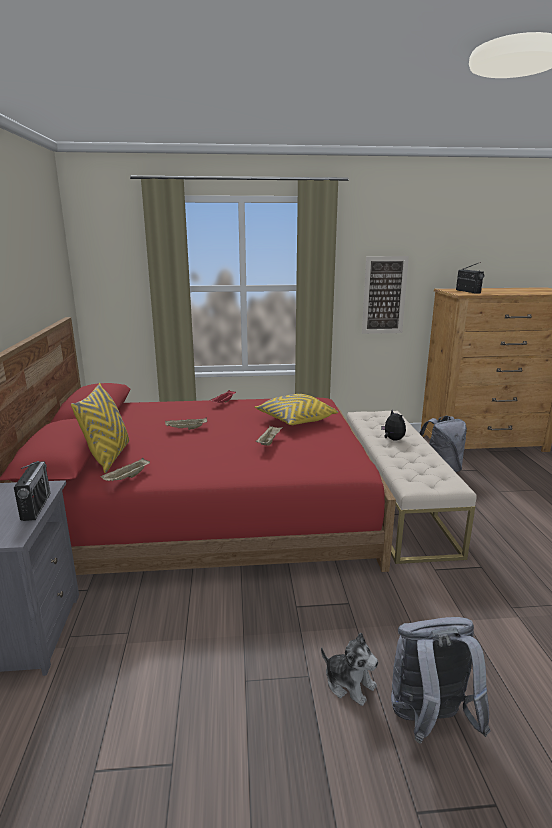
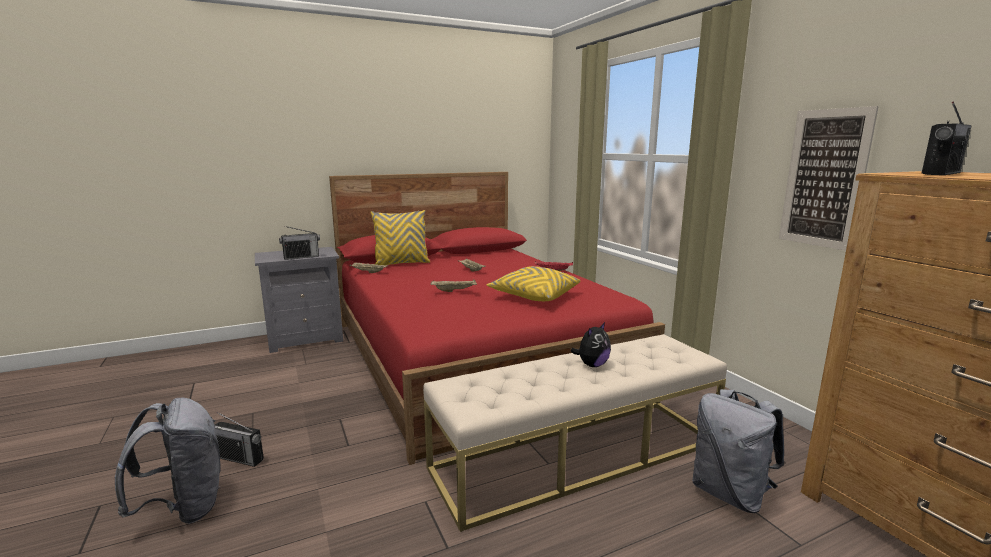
camera: 70 degrees right, 5 degrees down
plush toy [321,633,378,706] -> radio [215,412,264,467]

